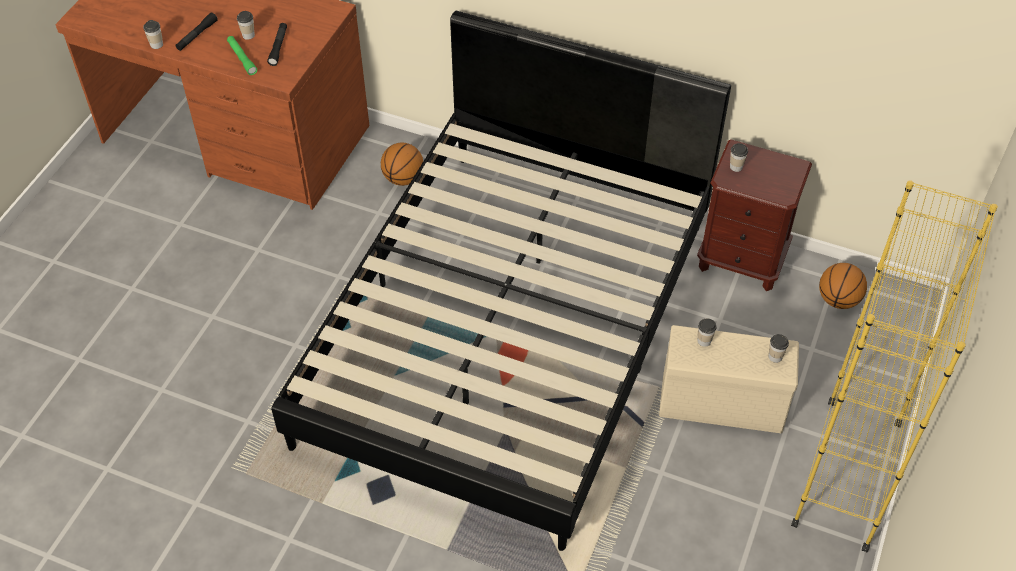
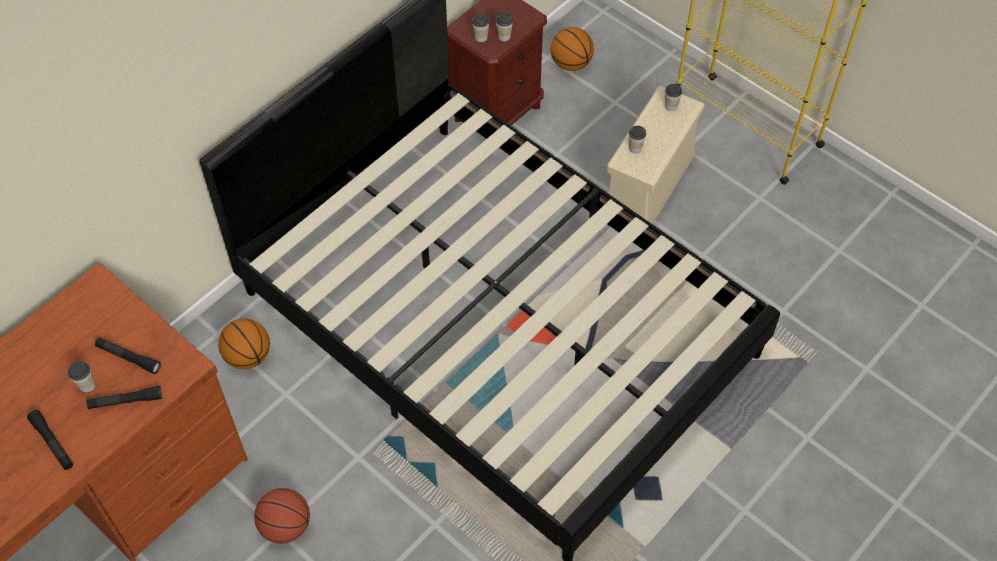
camera: 70 degrees left, 5 degrees up
cup [143,20,163,49] -> cup moved to [496,12,513,42]
green flashlight [227,36,257,75] -> black flashlight [87,386,162,409]
none -> basketball [254,488,310,544]

